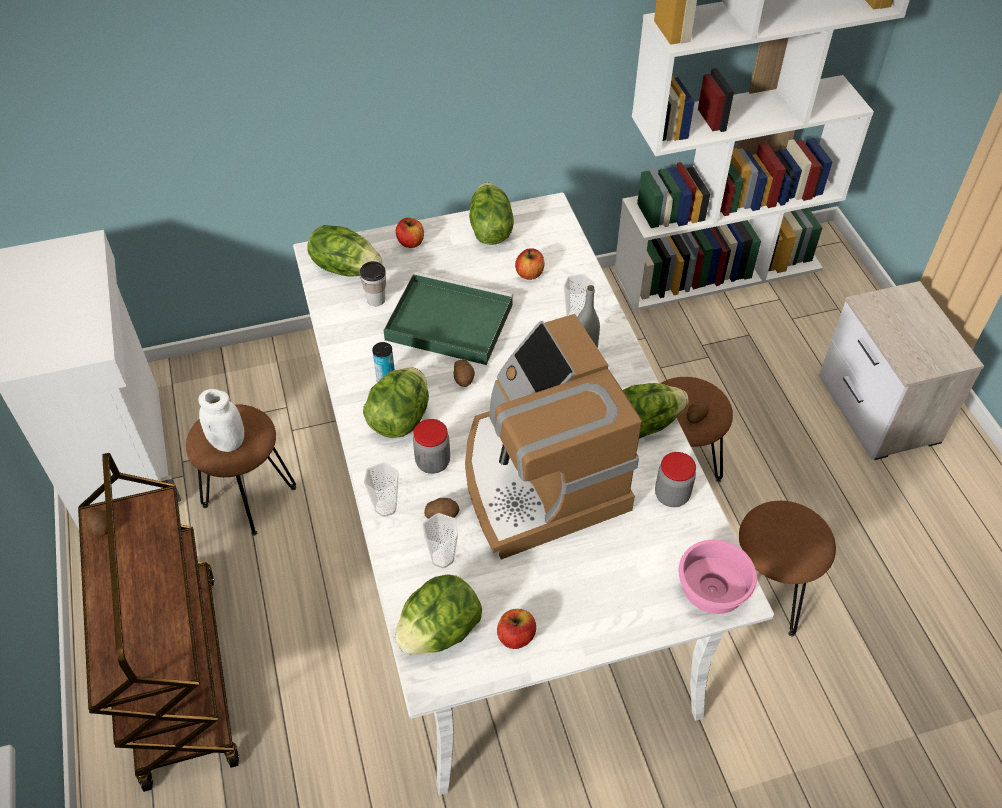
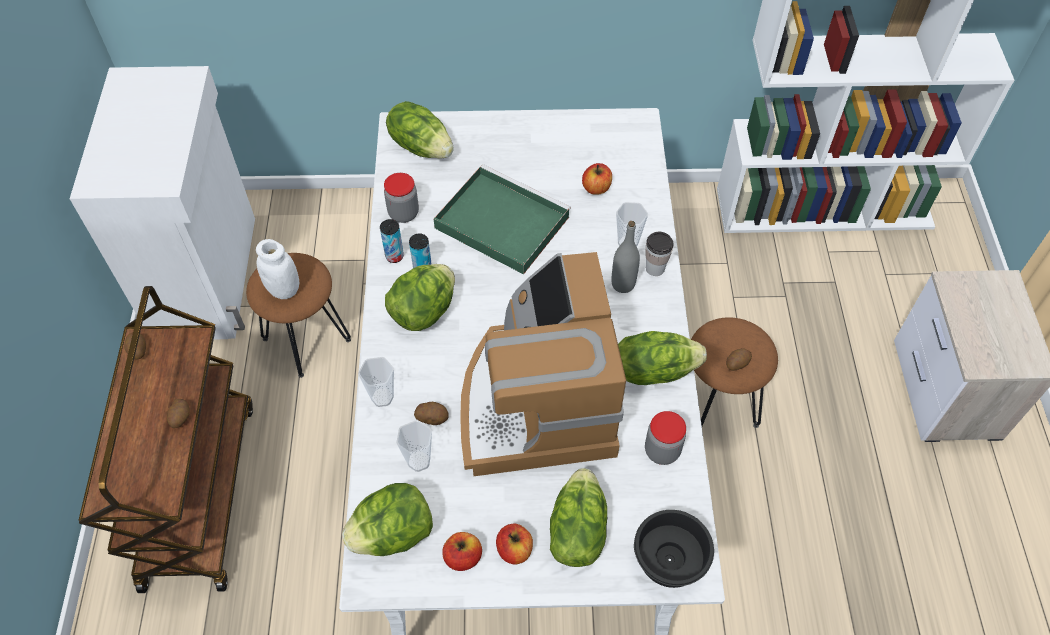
camera: 15 degrees right, 5 degrees up
cup [360,261,386,306] -> cup moved to [646,232,674,276]
apple [396,218,424,248] -> apple moved to [496,524,533,565]
jar [413,419,450,474] -> jar moved to [384,173,419,223]
potato [454,360,475,387] -> potato moved to [167,399,190,428]
lettuce [469,182,514,245] -> lettuce moved to [550,468,607,567]
pink bowl [679,540,757,614] -> black bowl [634,510,714,588]
brown stool [739,501,836,637] -> none
none -> can [380,219,404,263]

